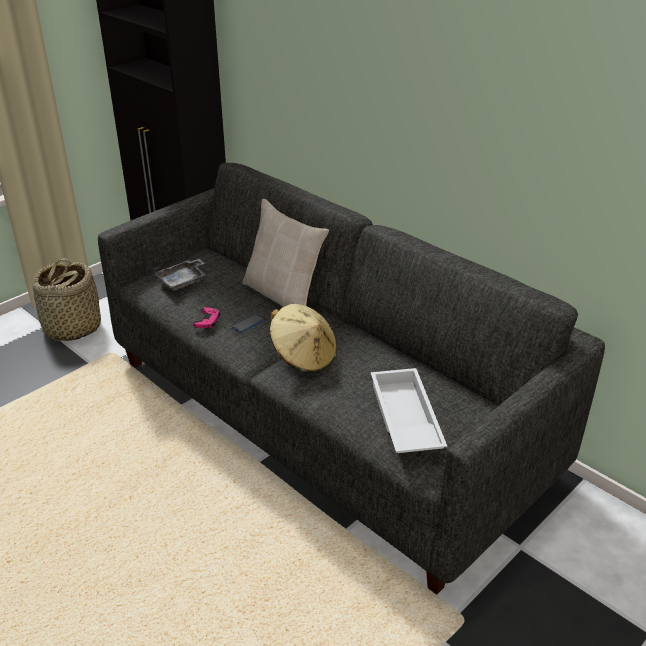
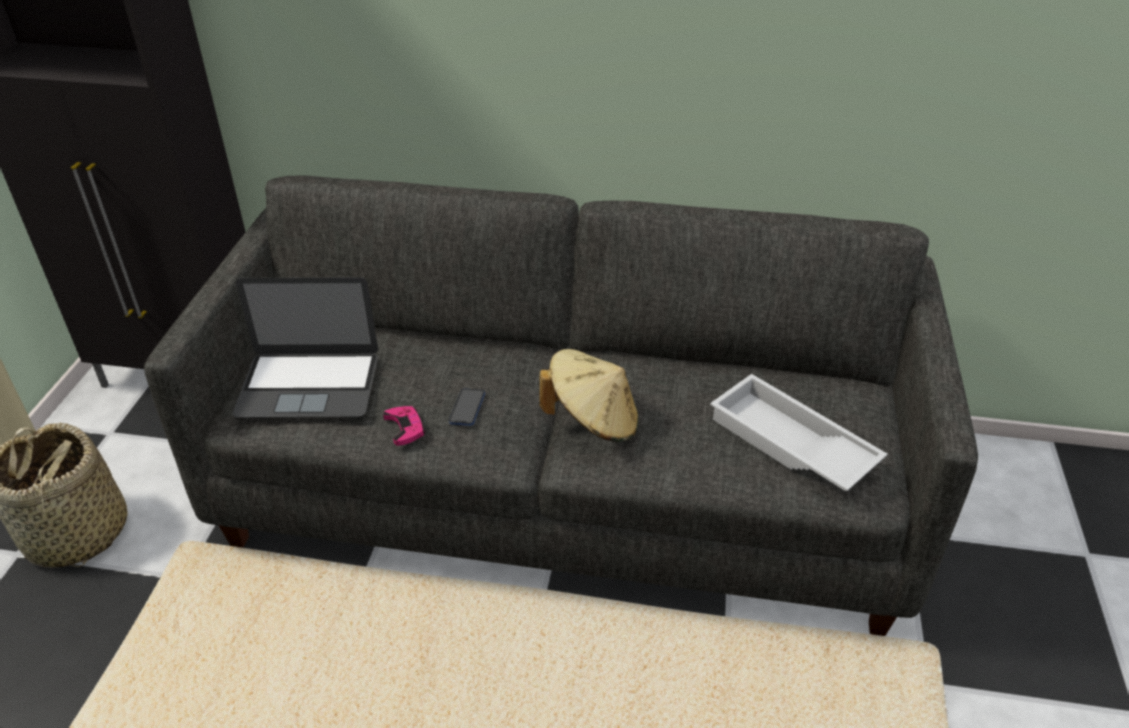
camera: 35 degrees left, 5 degrees up
grey tray [154,259,206,291] -> laptop [233,277,378,418]
beige pillow [242,199,329,307] -> none

